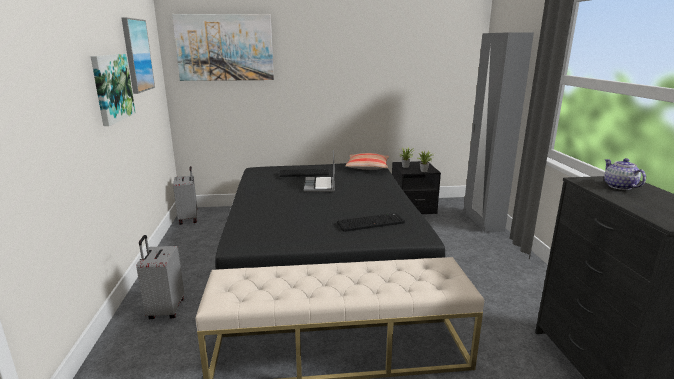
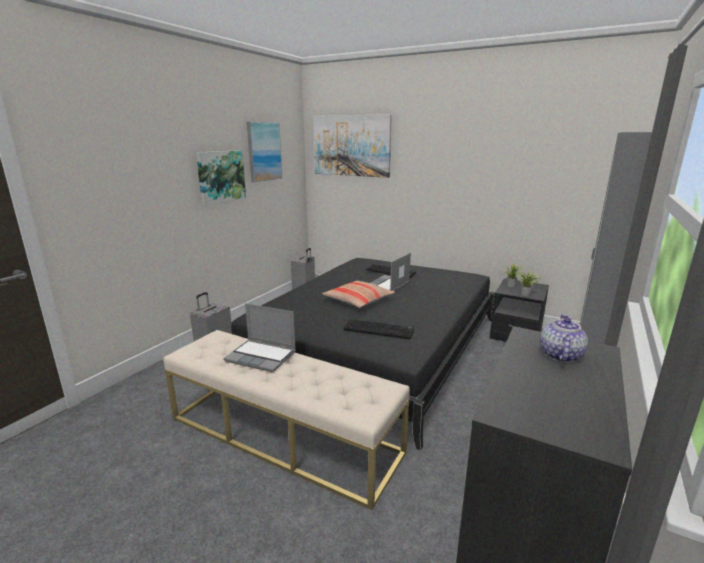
camera: 35 degrees right, 0 degrees up
pillow [345,153,389,170] -> pillow moved to [322,280,395,308]
none -> laptop [223,303,296,372]

